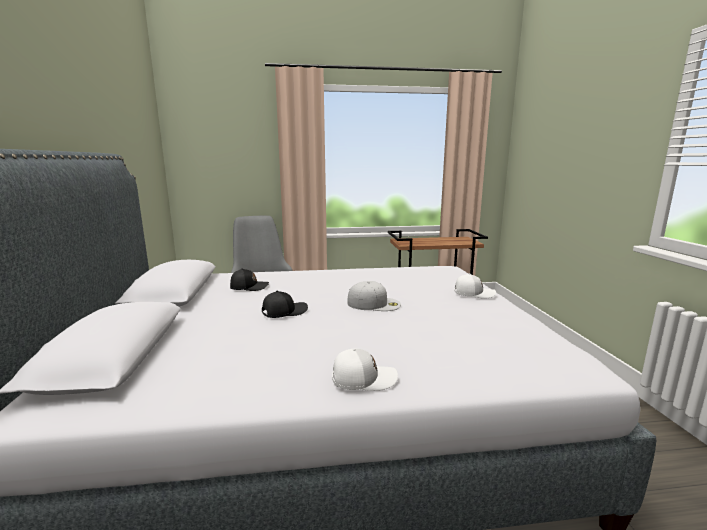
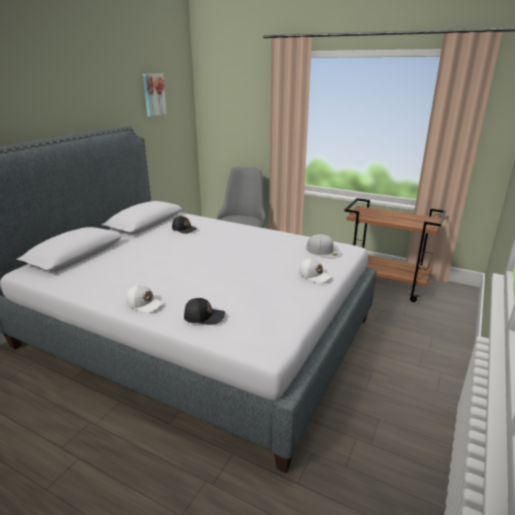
camera: 35 degrees right, 10 degrees up
black cap [262,291,308,318] -> black cap moved to [184,298,225,325]
white cap [348,281,401,311] -> white cap moved to [306,234,342,259]
none -> picture [143,74,167,117]

